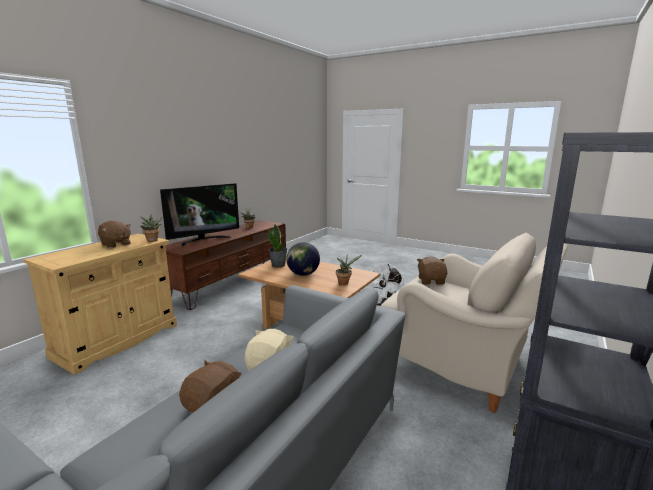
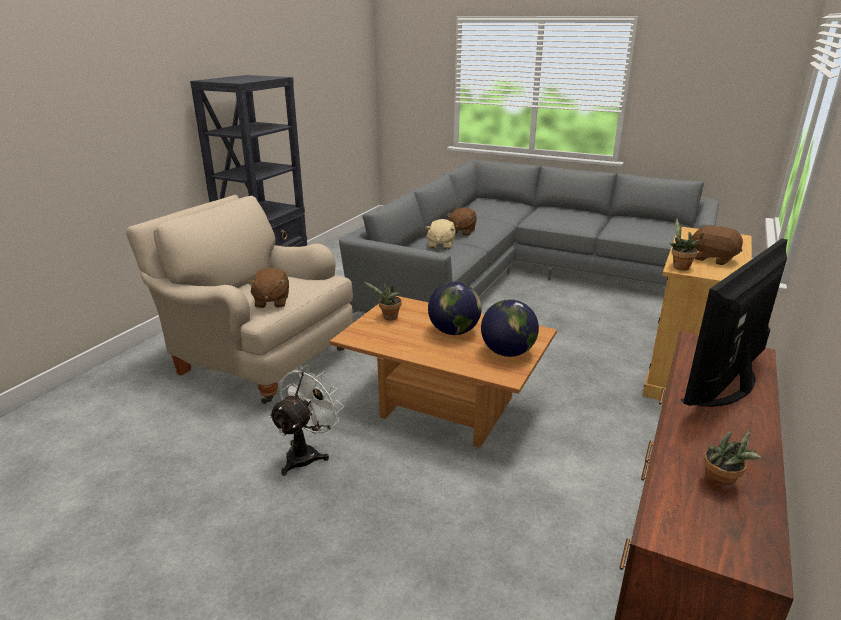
camera: 175 degrees right, 10 degrees up
potted plant [268,224,287,267] -> globe [481,299,539,357]

